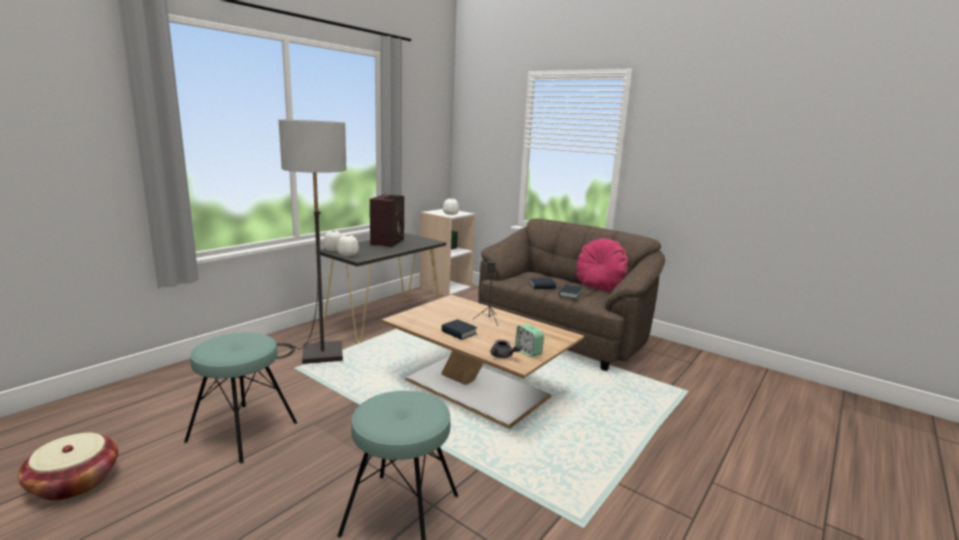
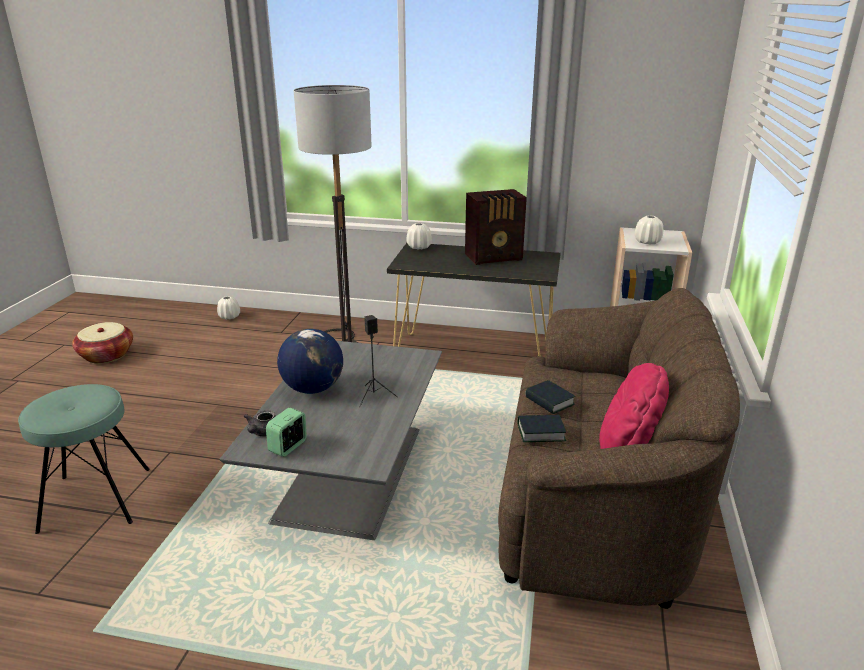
camera: 65 degrees right, 10 degrees up
turquoise stool [184,332,297,464] -> none
white vase [337,235,359,256] -> white vase moved to [217,296,240,320]
brown coffee table [382,295,584,429] -> grey coffee table [220,341,442,540]
book [441,319,477,340] -> globe [277,329,343,394]

